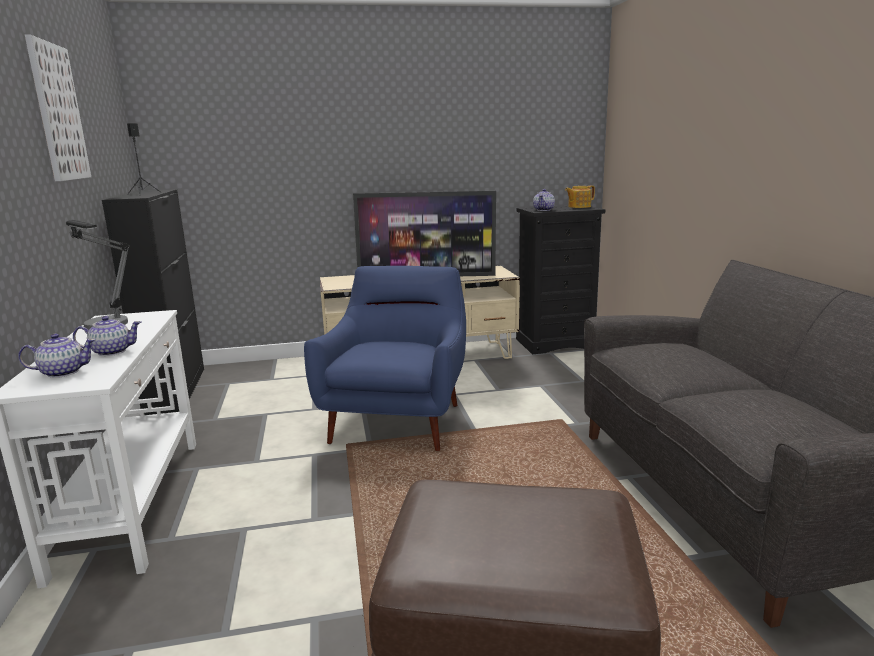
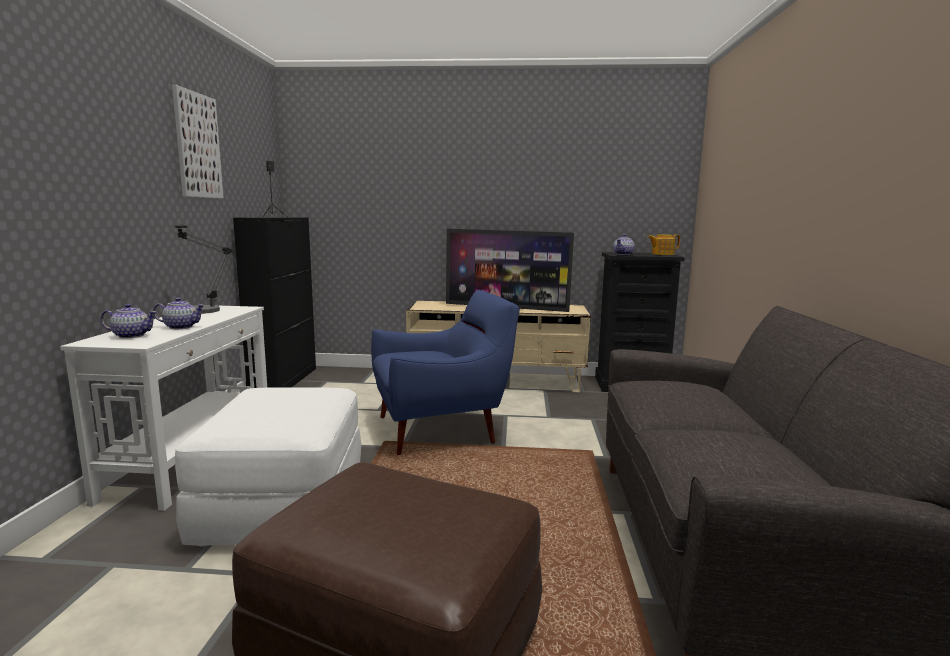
camera: 15 degrees right, 5 degrees down
blue armchair [304,266,466,451] -> blue armchair turned 45 degrees clockwise [371,290,520,455]
none -> white ottoman [175,387,361,546]

